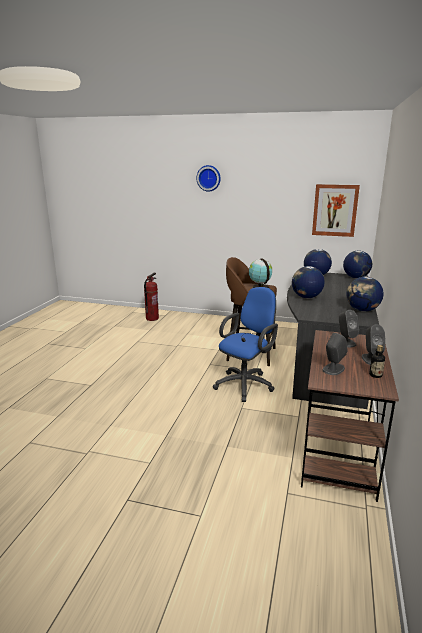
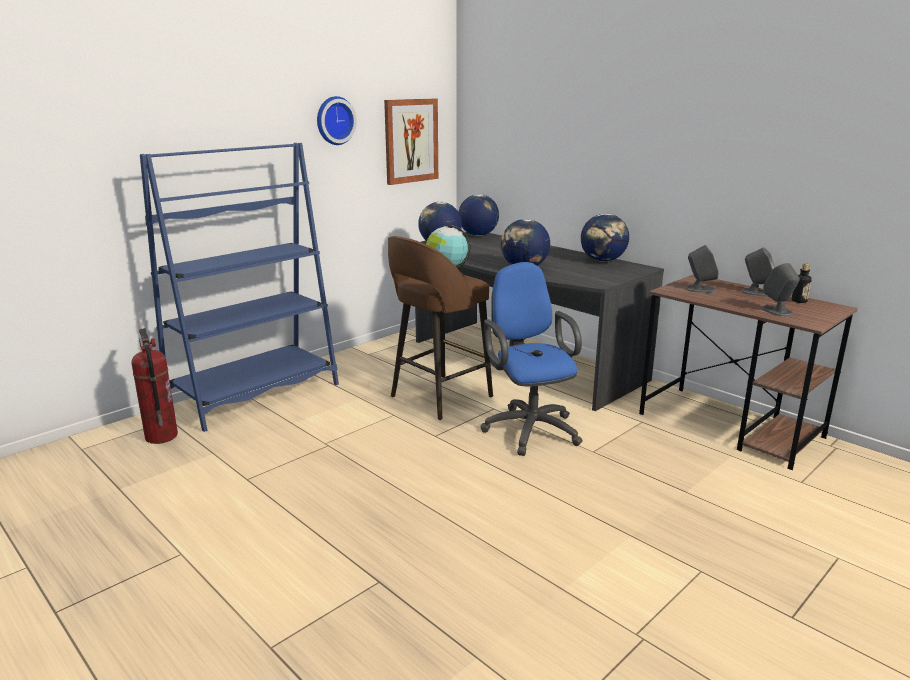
camera: 60 degrees left, 0 degrees up
wall clock [196,165,221,192] -> wall clock moved to [317,96,357,145]
none -> blue bookcase [140,143,339,432]

